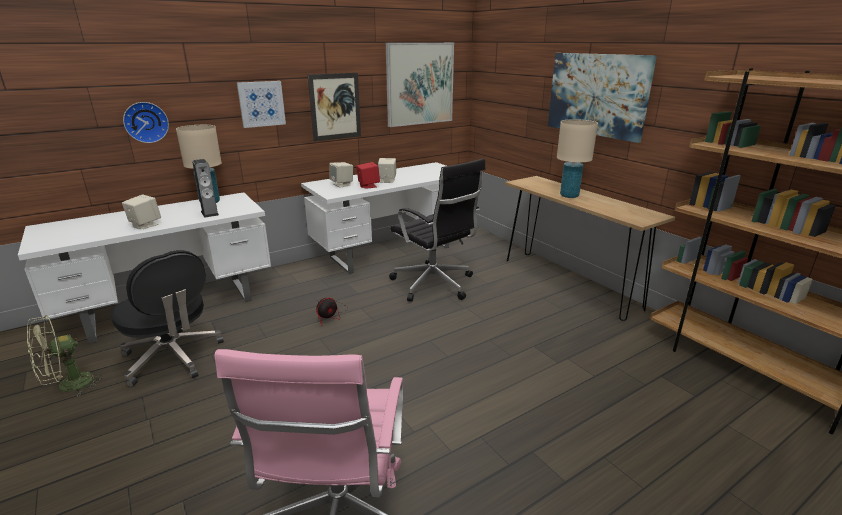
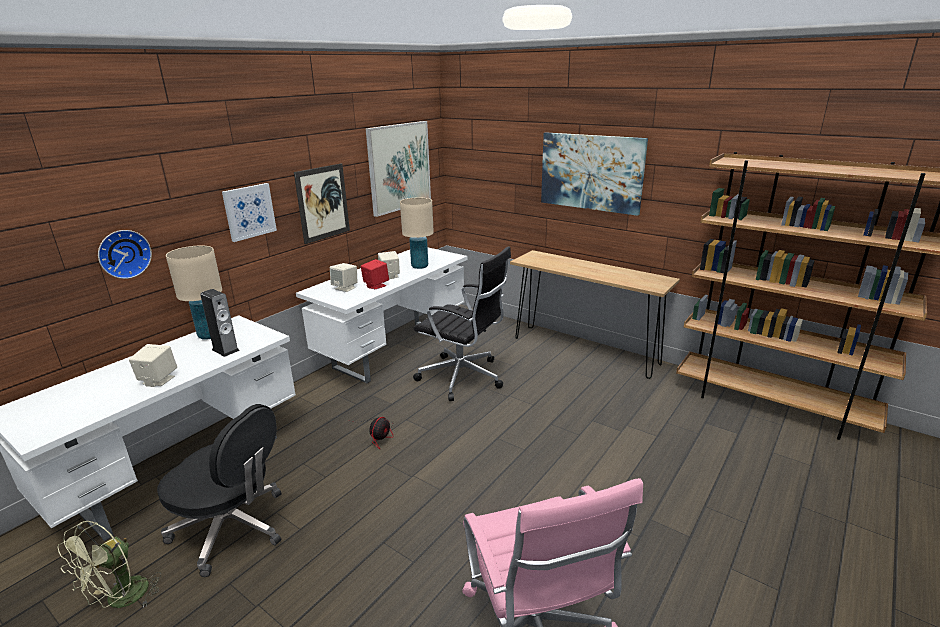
camera: 20 degrees left, 0 degrees up
beige table lamp [557,119,598,198] -> beige table lamp moved to [400,198,434,269]

